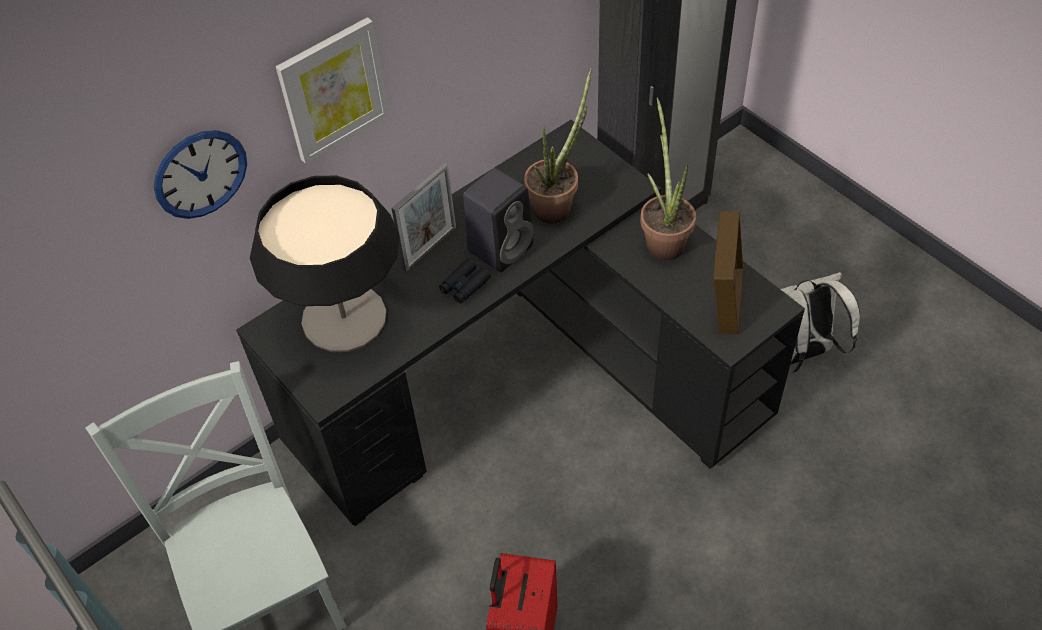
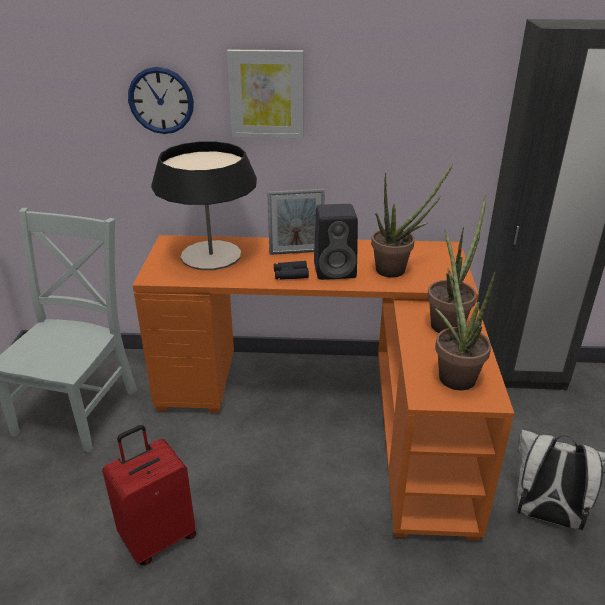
camera: 40 degrees right, 20 degrees down
black desk [236,120,805,526] -> orange desk [132,235,514,540]
picture frame [713,211,743,334] -> potted plant [435,230,496,390]

